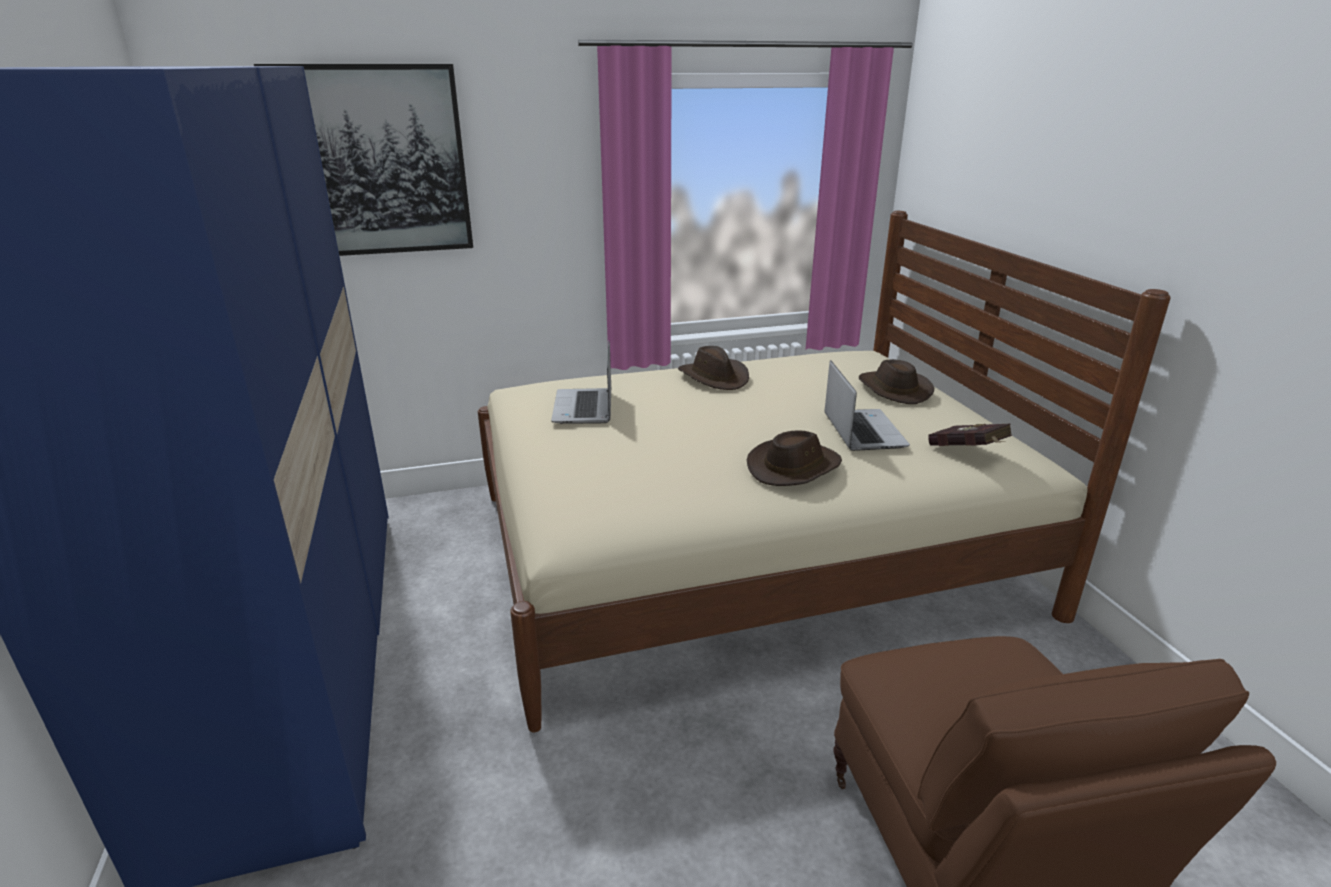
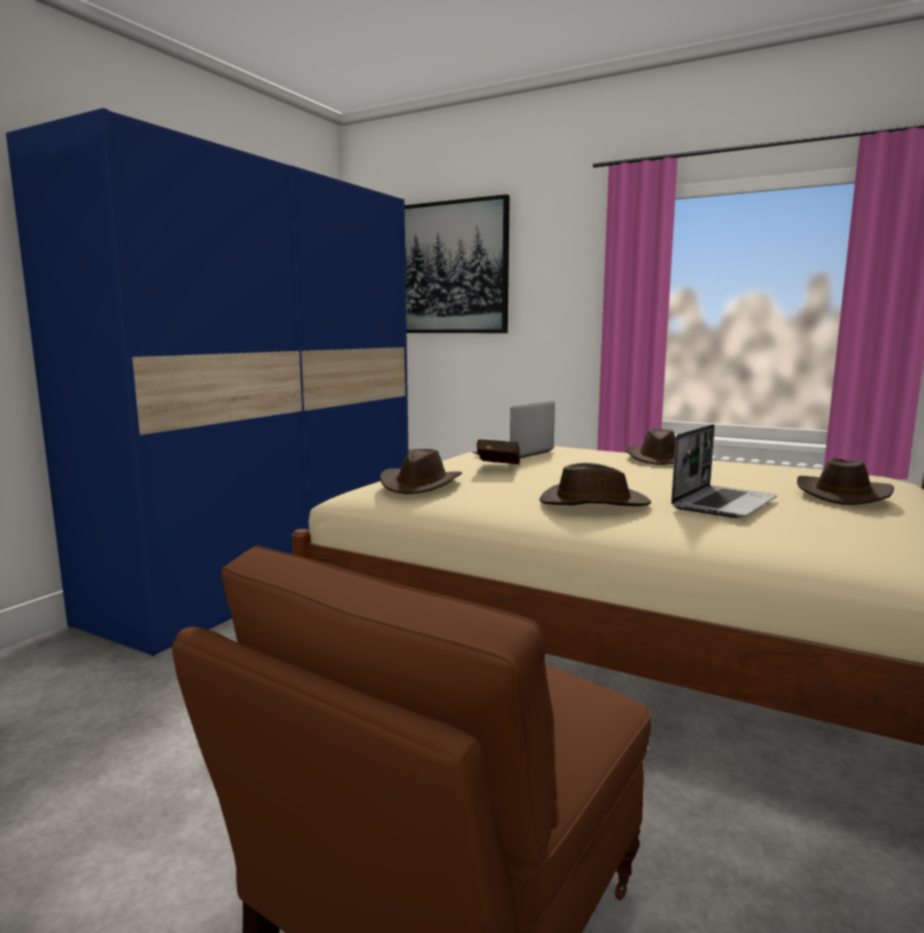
camera: 45 degrees right, 15 degrees down
red book [928,424,1012,446] -> red book moved to [477,439,520,464]
none -> brown hat [380,449,462,494]

